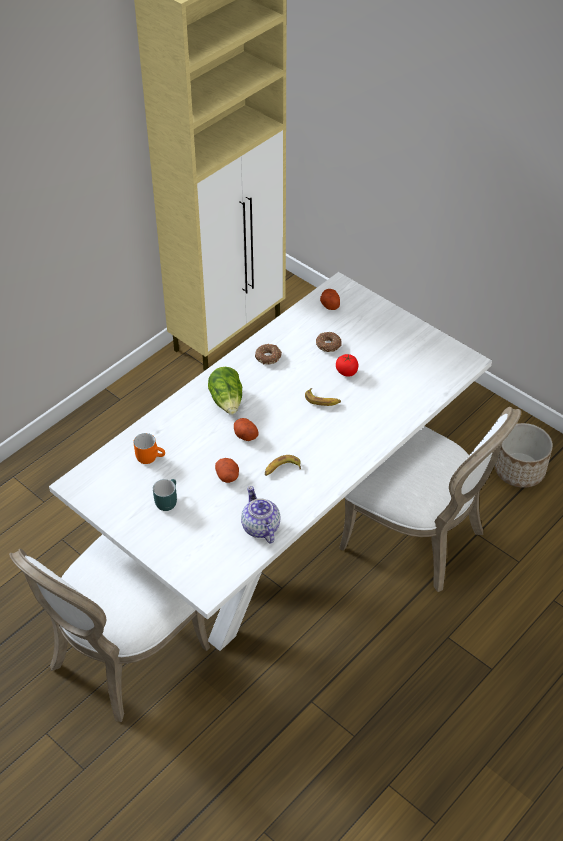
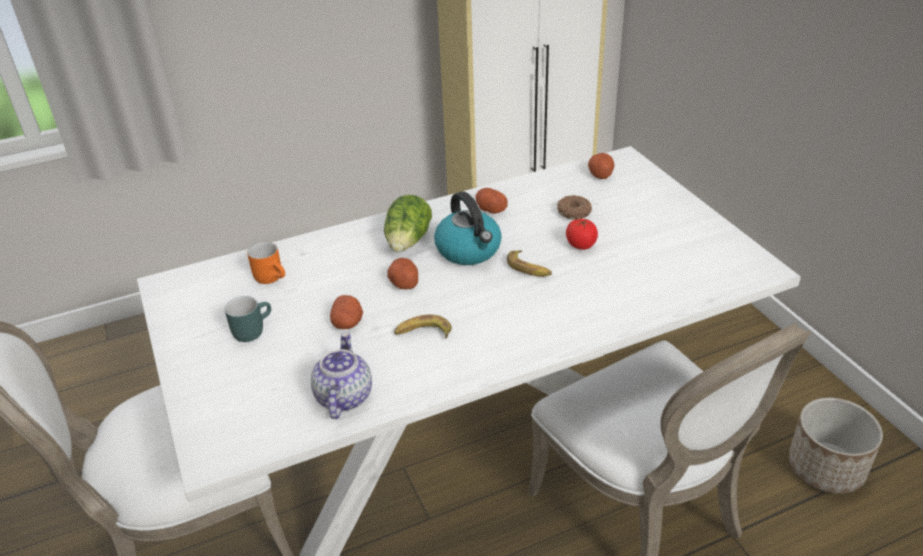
camera: 25 degrees right, 10 degrees down
donut [255,344,282,365] -> potato [476,188,508,214]
none -> kettle [434,191,502,265]

